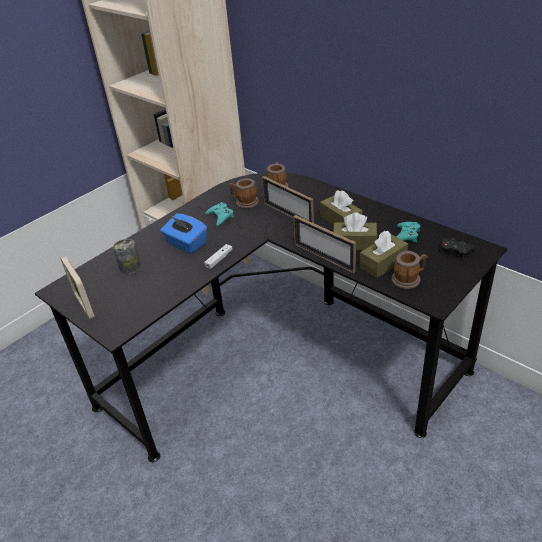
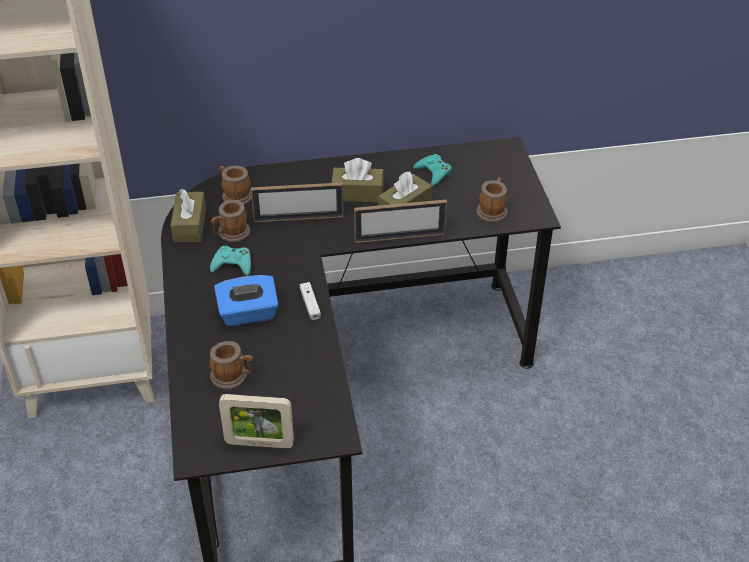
camera: 55 degrees left, 5 degrees up
can [113,239,141,274] -> mug [210,341,253,389]
brown tissue box [360,231,408,278] -> brown tissue box moved to [171,189,206,242]
black game controller [441,238,476,259] -> none

